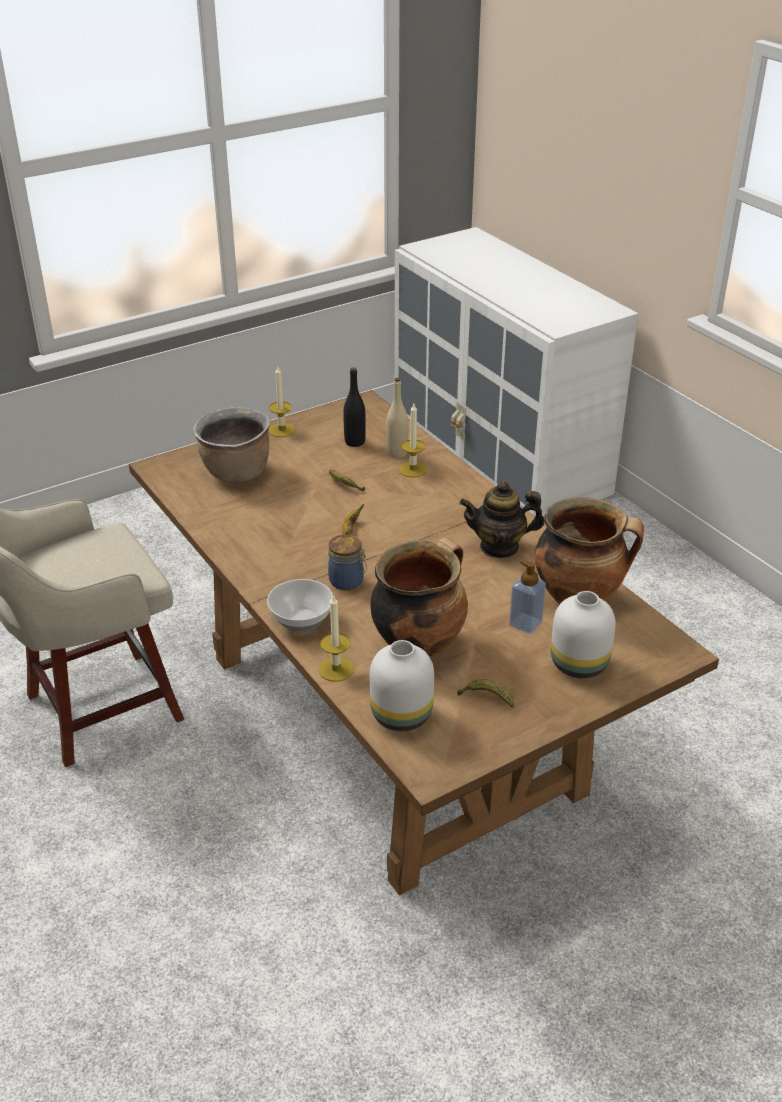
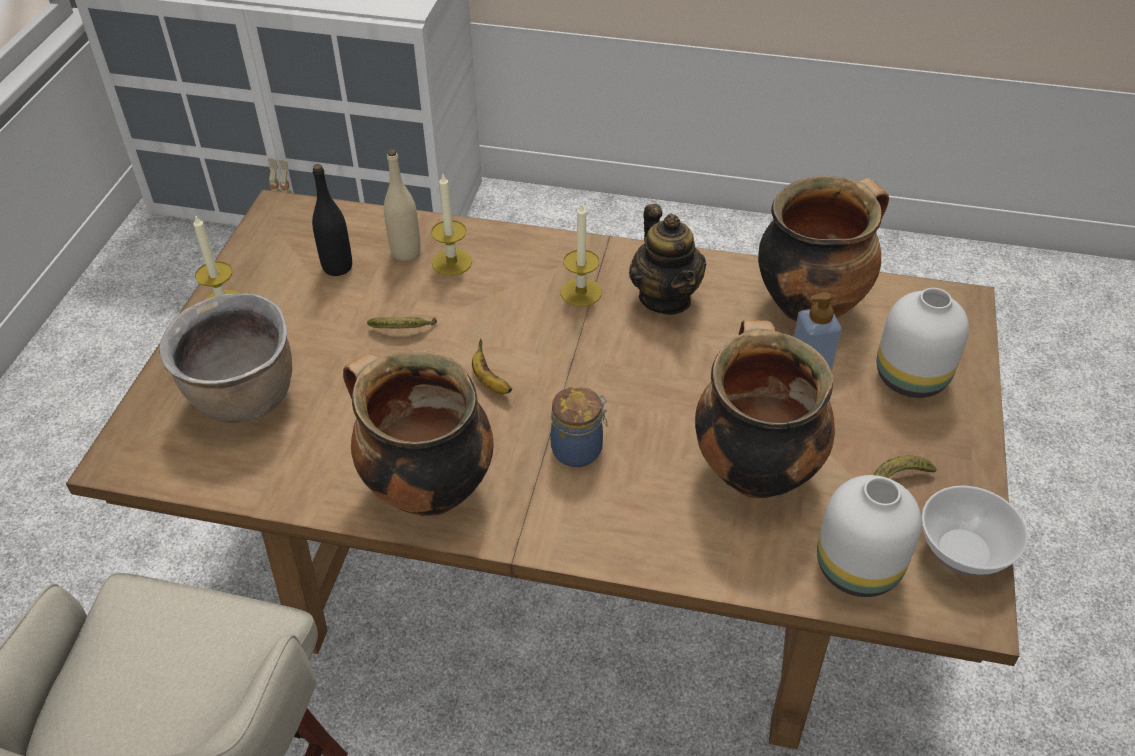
camera: 45 degrees left, 10 degrees up
bowl [267,579,333,632] -> bowl moved to [922,486,1028,576]
candle [319,594,354,682] -> candle moved to [561,203,602,307]
teapot [459,481,545,558] -> teapot turned 60 degrees counterclockwise [629,204,706,315]
none -> cooking pot [343,351,494,516]

